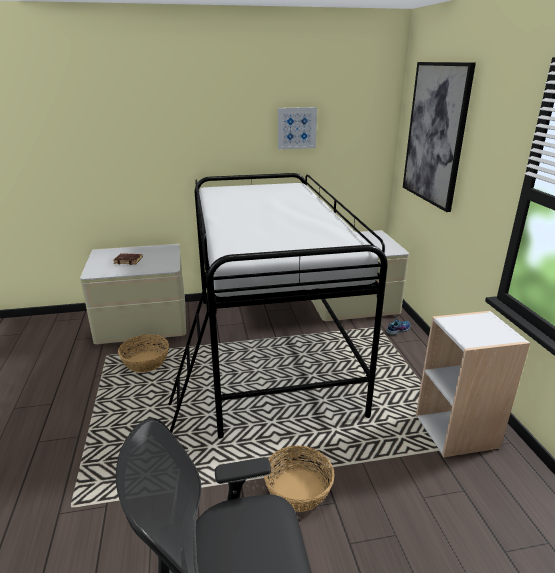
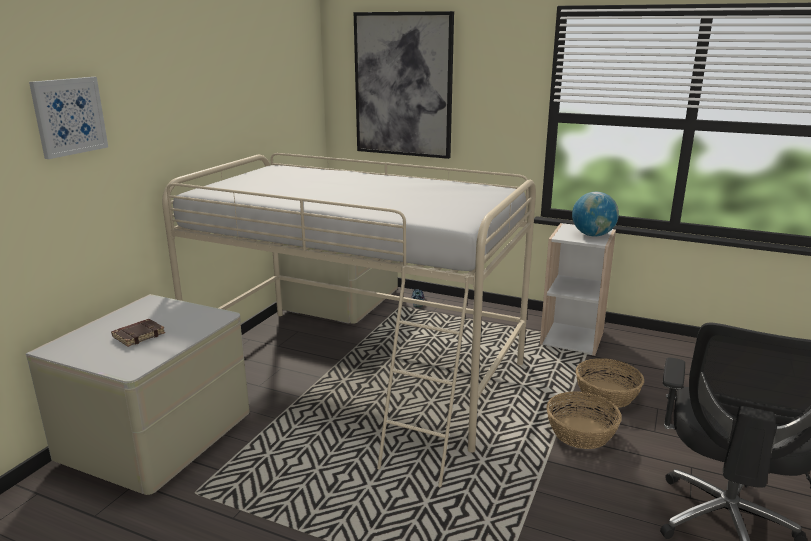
camera: 55 degrees left, 5 degrees down
basket [118,334,169,372] -> basket moved to [576,358,644,408]
black bed [168,173,388,438] -> beige bed [162,153,536,487]
picture [278,107,317,149] -> picture moved to [29,77,108,159]
none -> globe [572,192,619,236]

